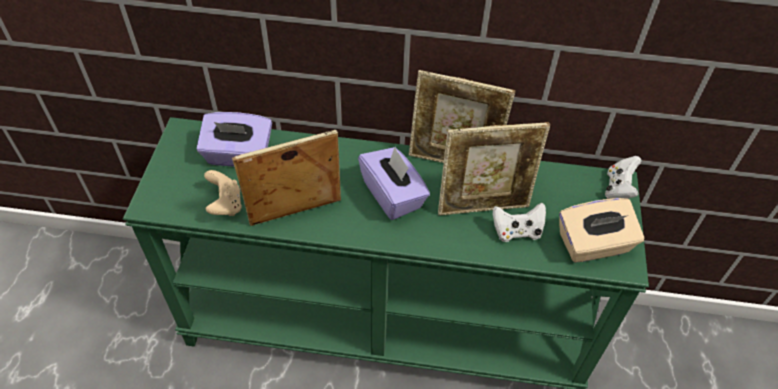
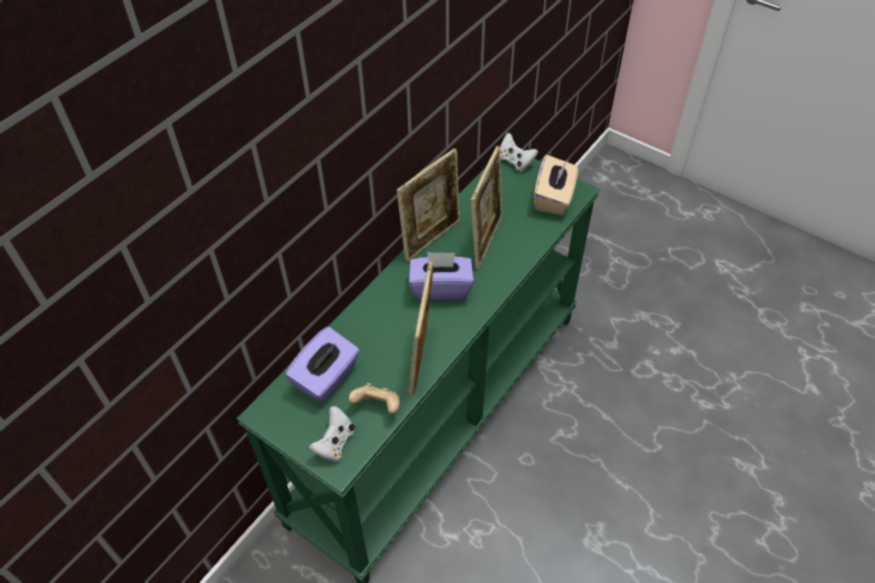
camera: 60 degrees left, 0 degrees up
white game controller [493,203,546,242] -> white game controller moved to [309,406,355,462]

